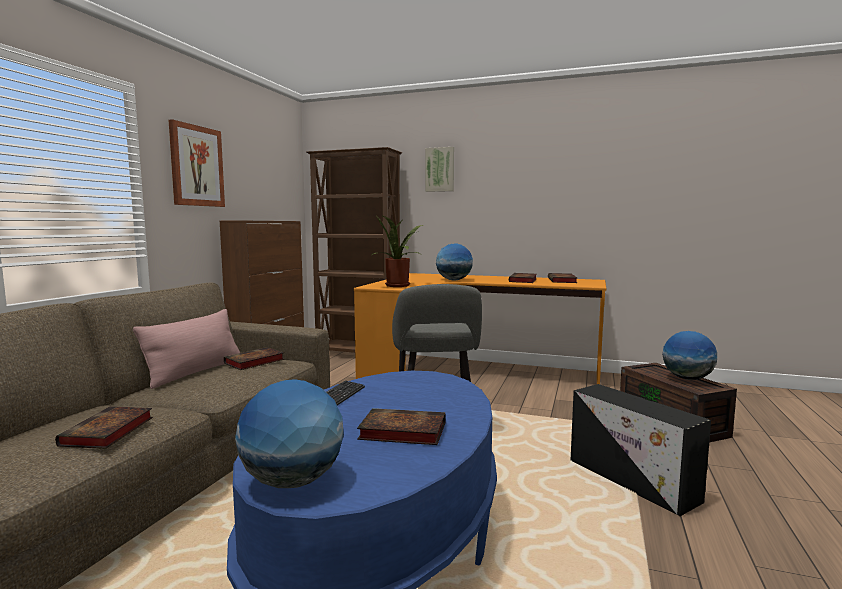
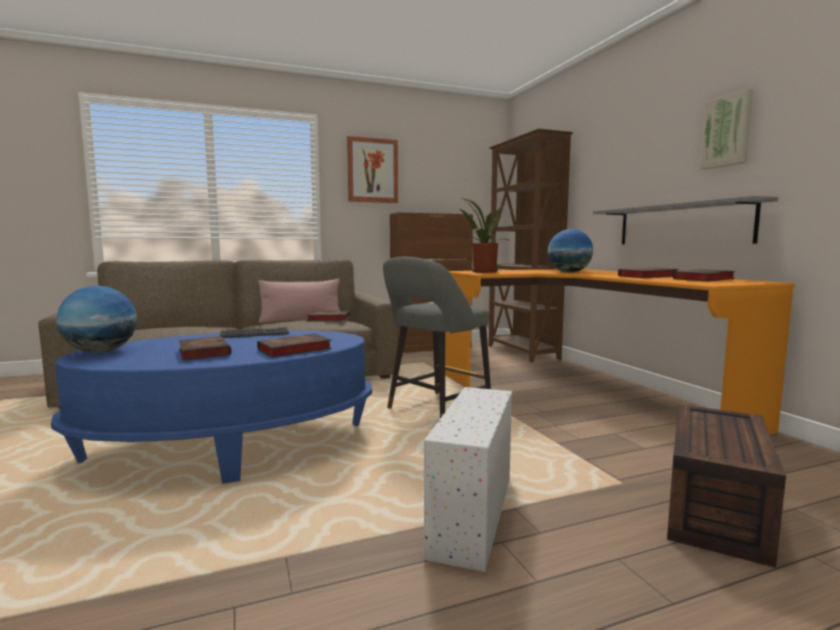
camera: 50 degrees right, 0 degrees up
book [55,406,153,449] -> book moved to [257,333,332,358]
picture [425,147,454,192] -> picture moved to [700,89,753,170]
black storage box [571,384,711,516] -> white storage box [424,387,512,572]
globe [662,331,717,380] -> none
none -> grey shelf [593,196,778,244]

